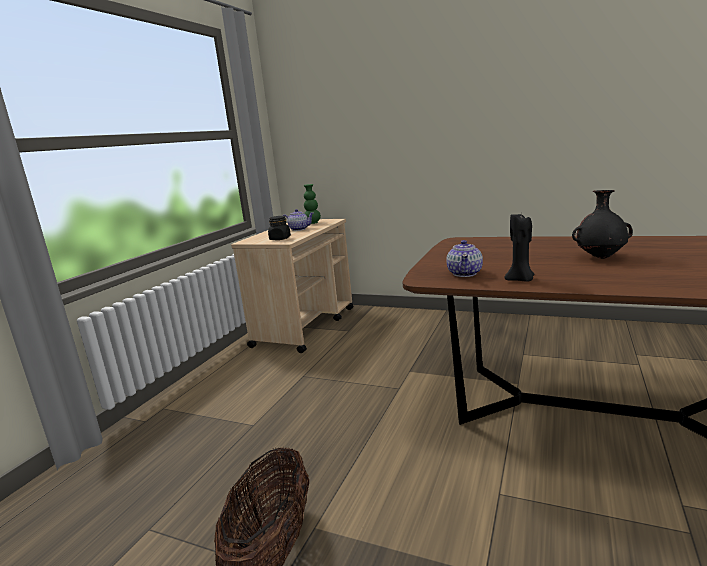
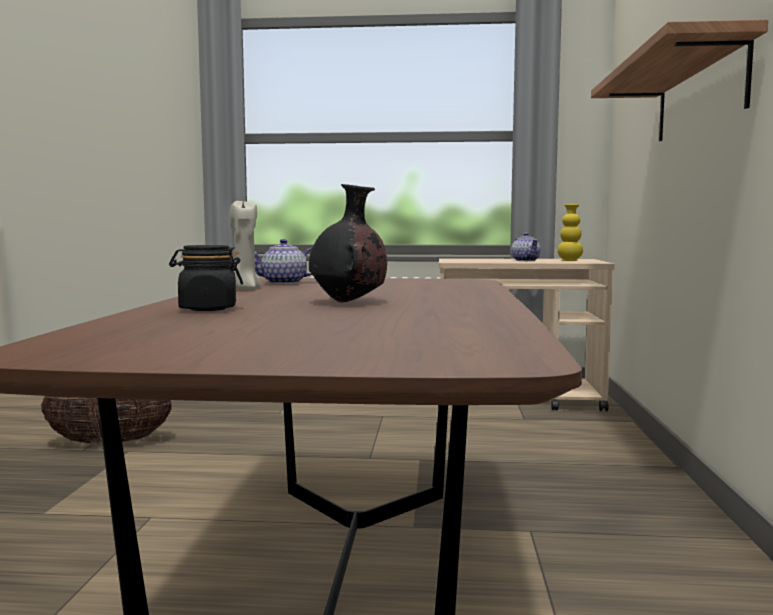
camera: 70 degrees right, 10 degrees down
black jar [268,216,291,240] -> black jar moved to [169,245,243,311]
green vase [303,184,321,224] -> yellow vase [558,204,583,261]
black candle [505,212,535,282] -> beige candle [230,201,261,289]
none -> shelf [591,19,768,141]

